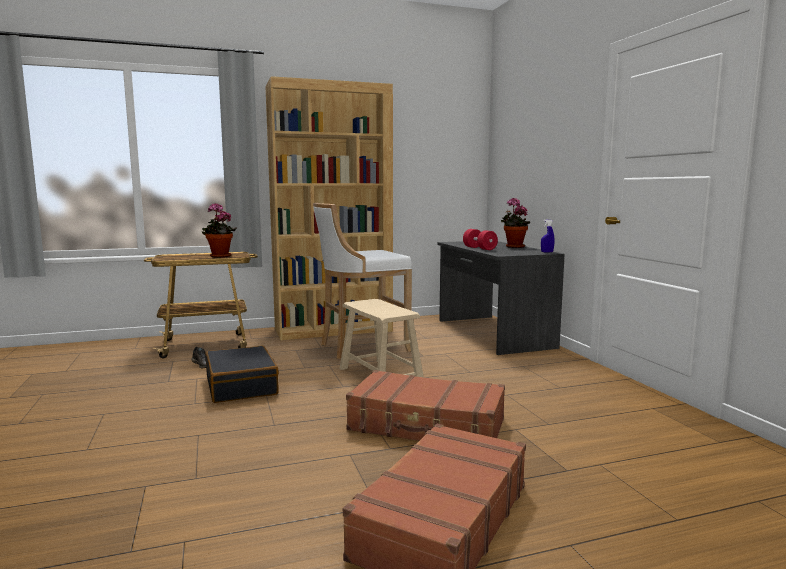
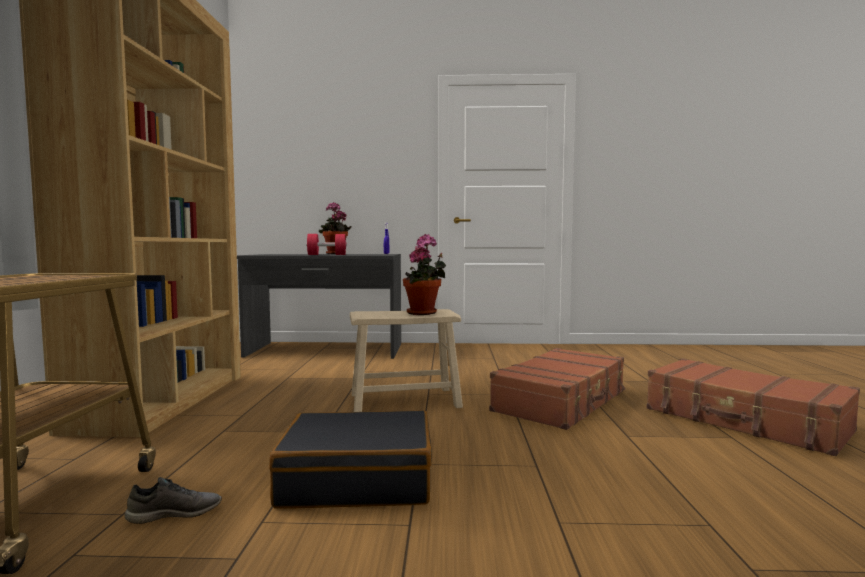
camera: 70 degrees left, 5 degrees down
potted plant [202,203,237,258] -> potted plant moved to [403,234,446,315]
white stool [313,203,412,359] -> none

